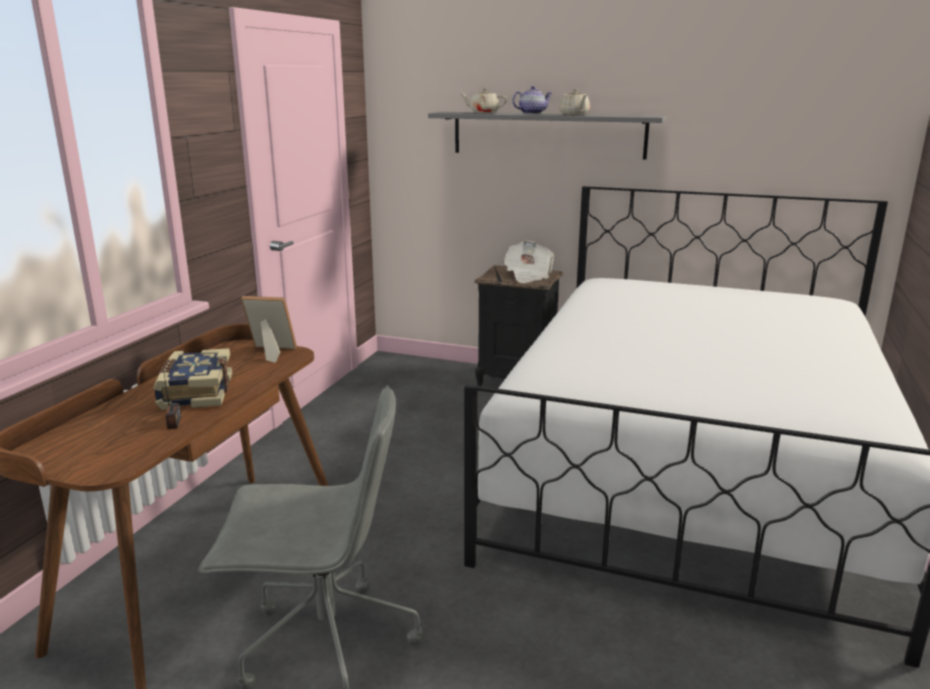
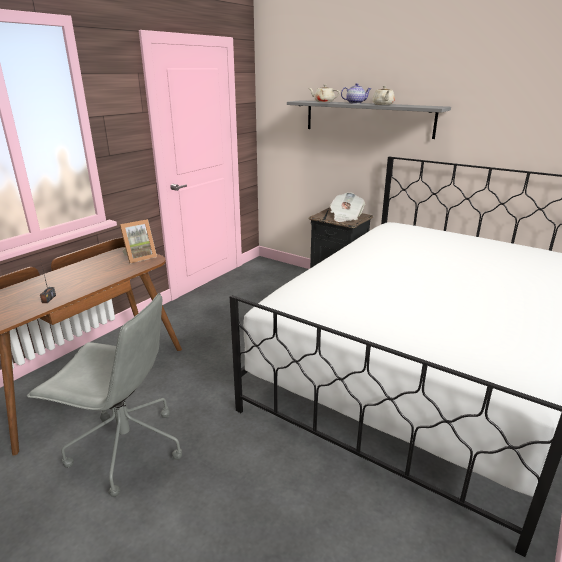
camera: 15 degrees right, 5 degrees up
book [153,348,232,410] -> none
picture frame [241,296,297,363] -> picture frame turned 120 degrees clockwise [120,219,157,264]

